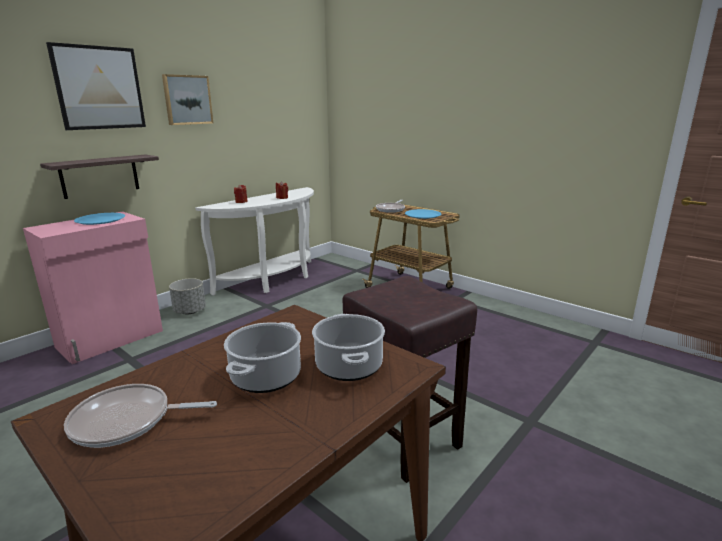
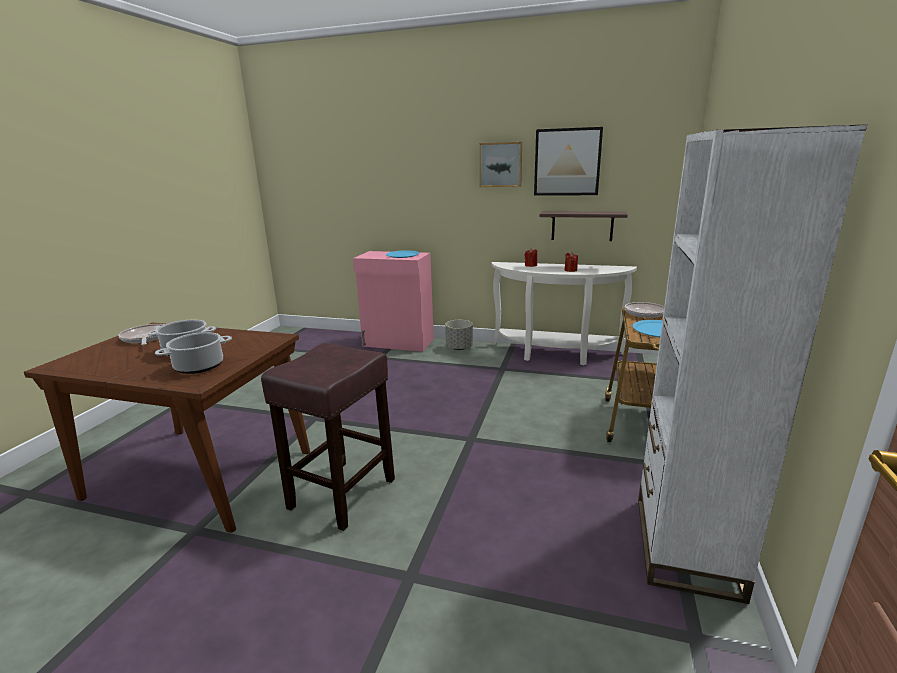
camera: 65 degrees right, 0 degrees up
shelf [40,154,159,199] -> shelf moved to [539,211,628,241]
picture [46,42,146,130] -> picture moved to [534,127,603,196]
none -> white bookcase [638,124,868,604]

